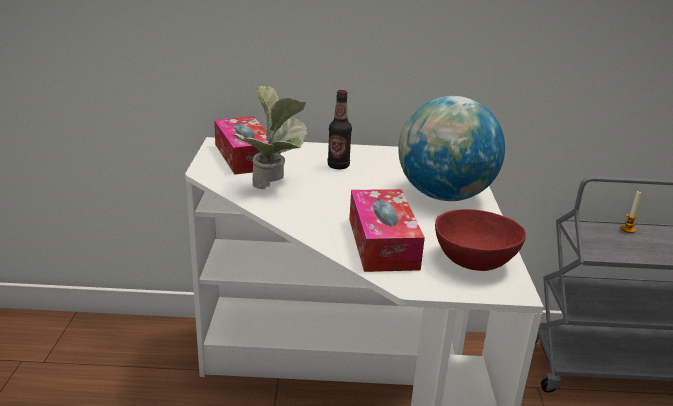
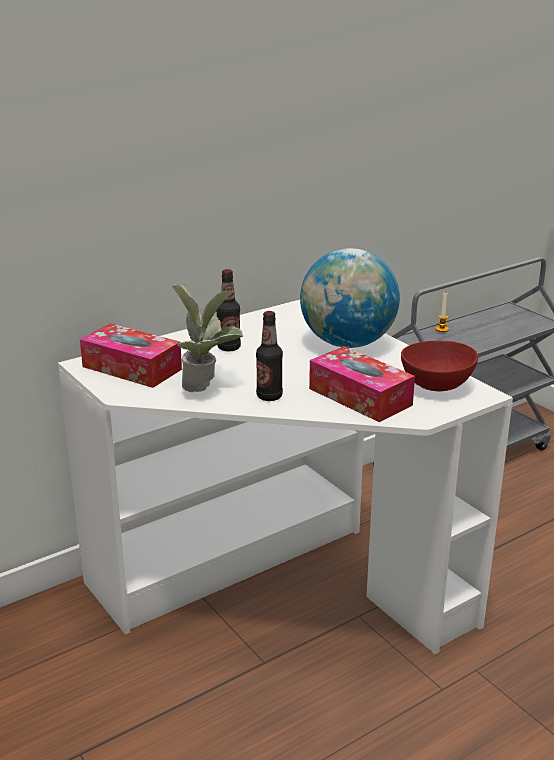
camera: 35 degrees left, 0 degrees up
none -> bottle [256,311,283,401]

